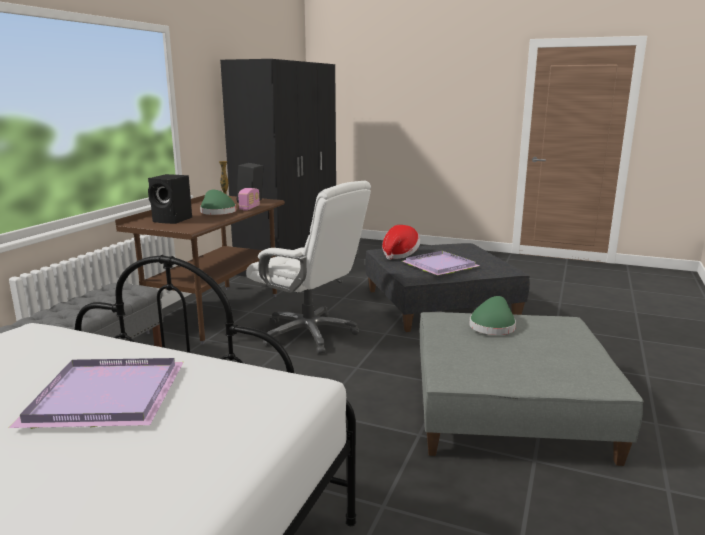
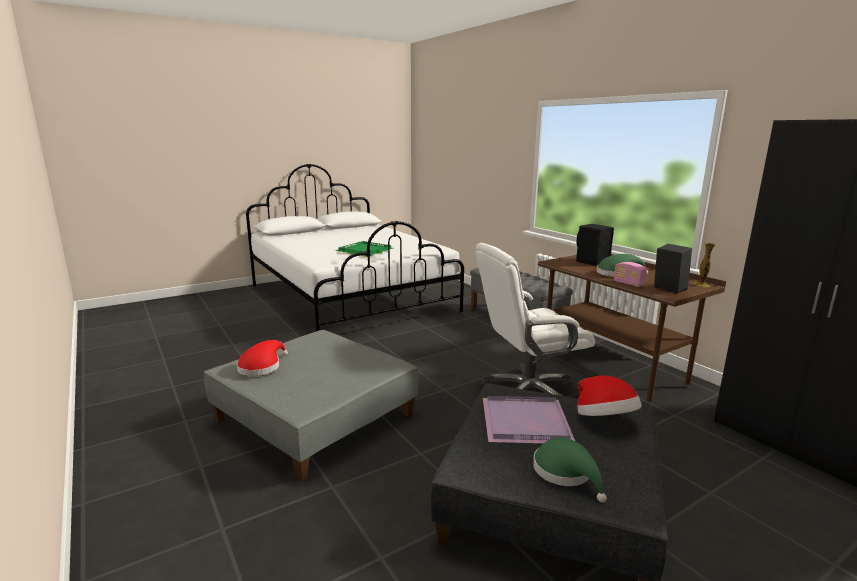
camera: 125 degrees right, 0 degrees up
purple tray [9,358,184,429] -> green tray [335,241,393,257]
green hat [469,296,516,335] -> green hat moved to [533,438,607,502]
none -> red hat [237,340,288,376]

